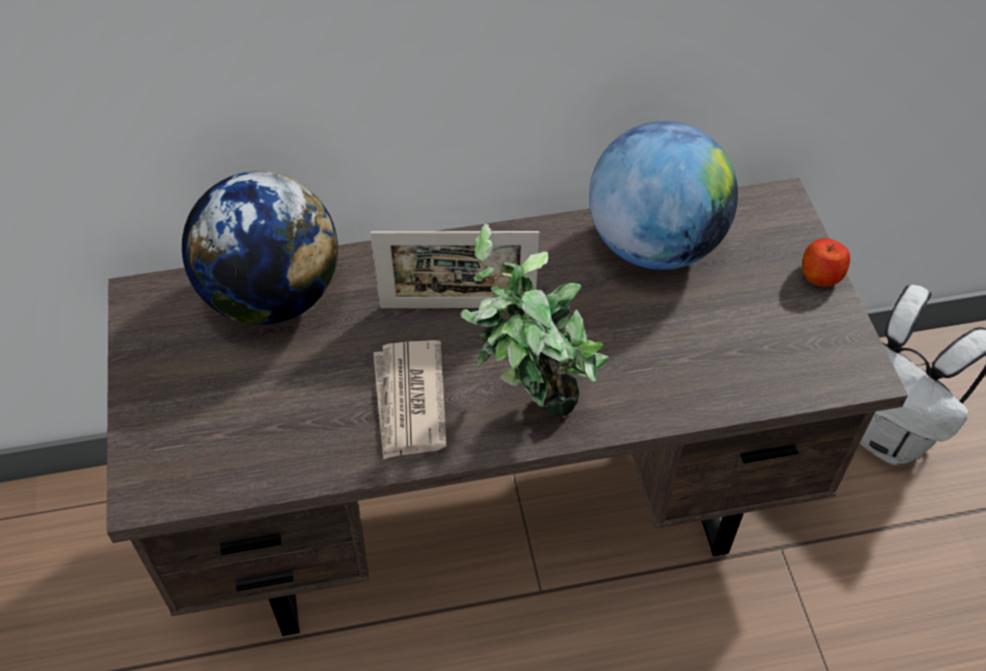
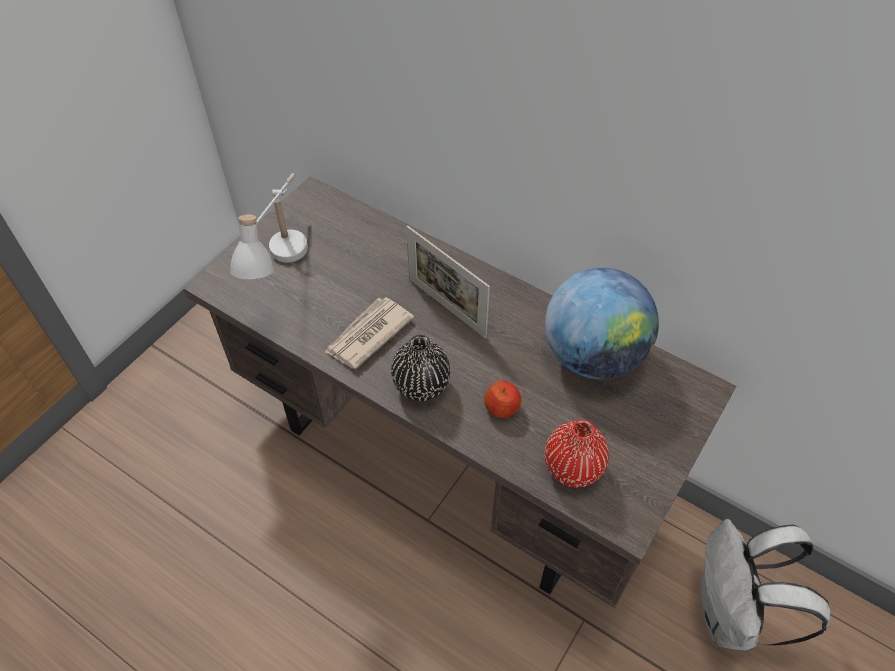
camera: 45 degrees right, 0 degrees up
globe [182,171,338,325] -> none
potted plant [460,223,609,416] -> black vase [391,335,450,401]
apple [802,238,850,287] -> apple moved to [484,381,521,418]
none -> white table lamp [230,173,308,279]
none -> red vase [545,420,609,487]

